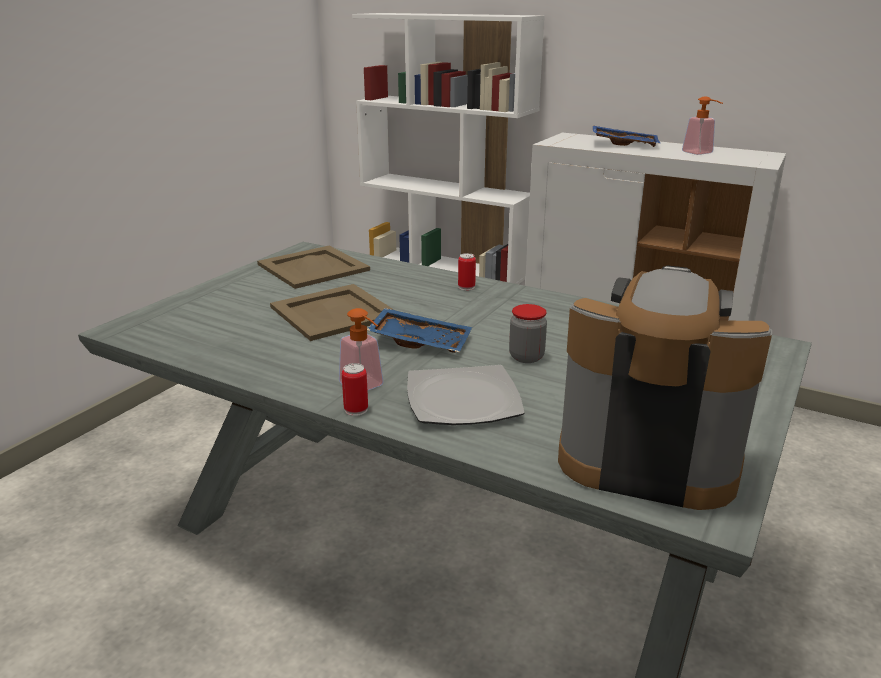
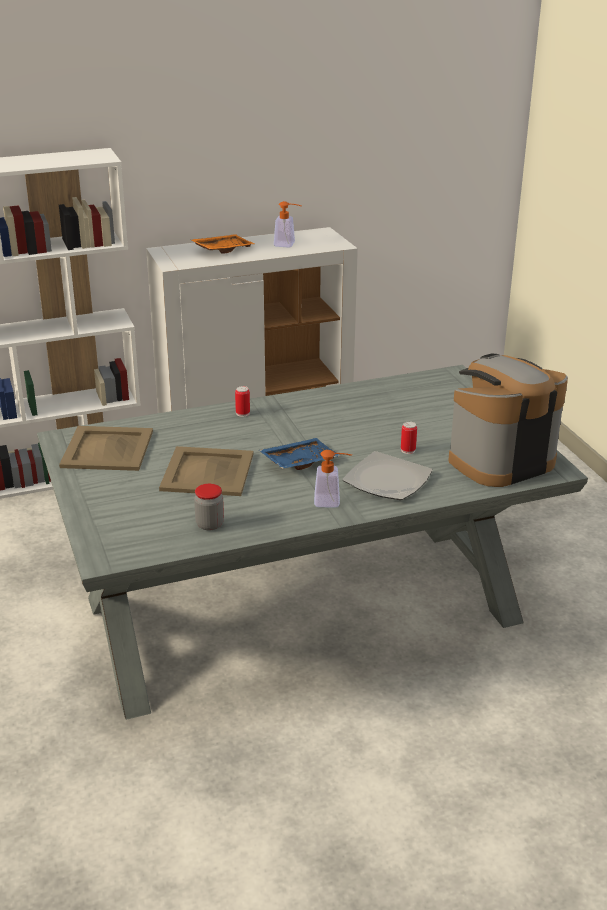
camera: 50 degrees left, 5 degrees up
can [342,363,368,416] -> can moved to [401,421,417,454]
jar [509,304,547,363] -> jar moved to [194,484,224,530]
blue tray [593,126,661,147] -> orange tray [190,234,255,254]

